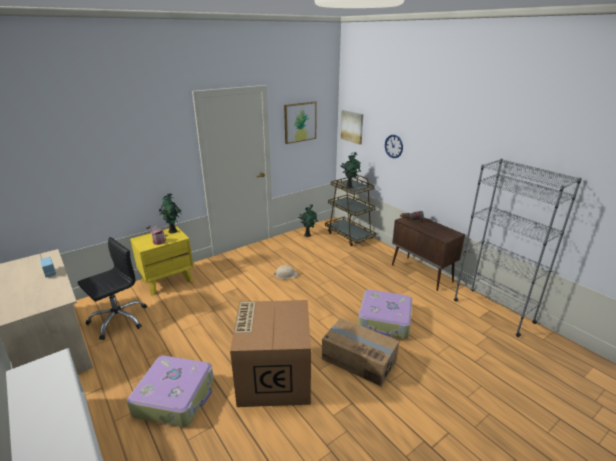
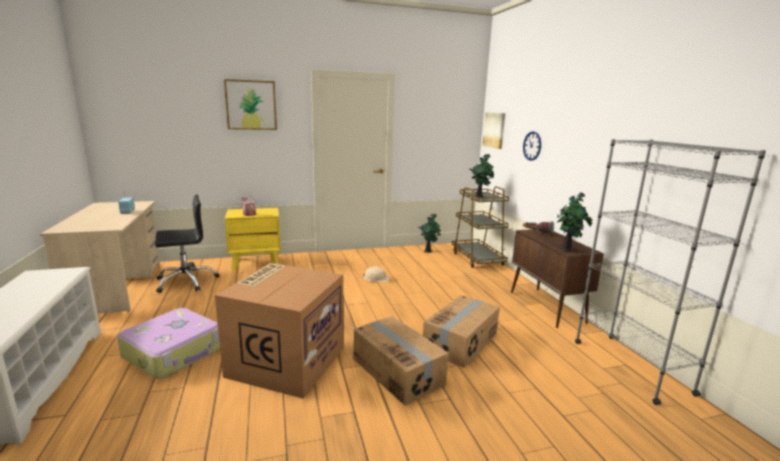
camera: 20 degrees right, 10 degrees down
potted plant [159,194,181,233] -> potted plant moved to [557,193,593,252]
picture [284,101,317,144] -> picture moved to [224,79,277,130]
suitcase [358,290,412,339] -> cardboard box [423,295,500,368]

